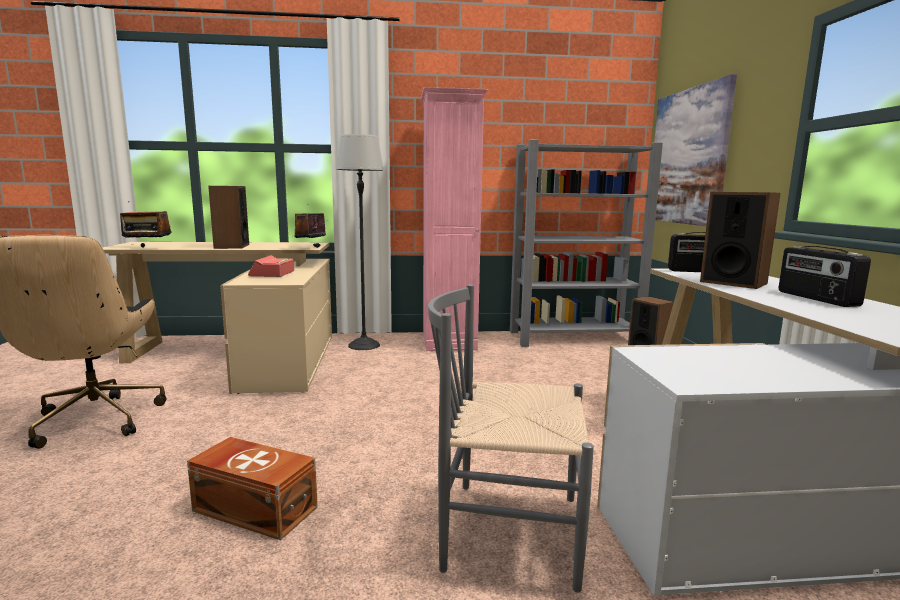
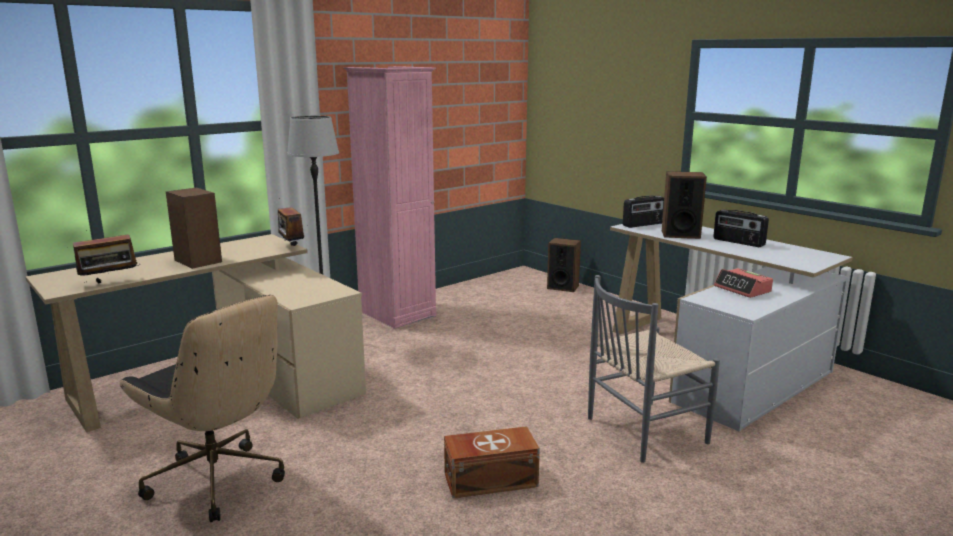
camera: 35 degrees left, 5 degrees up
alarm clock [248,255,294,277] -> alarm clock moved to [714,268,773,298]
grey bookcase [510,139,663,347] -> none
picture [654,74,737,226] -> none

